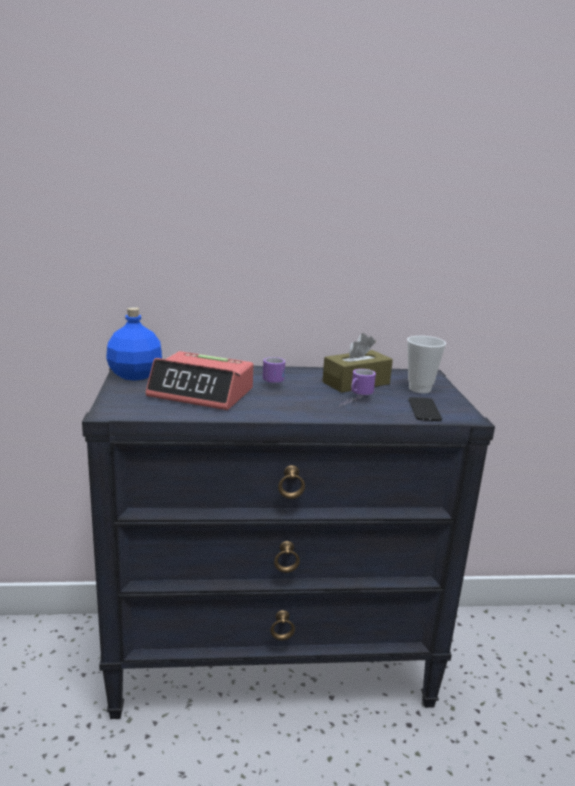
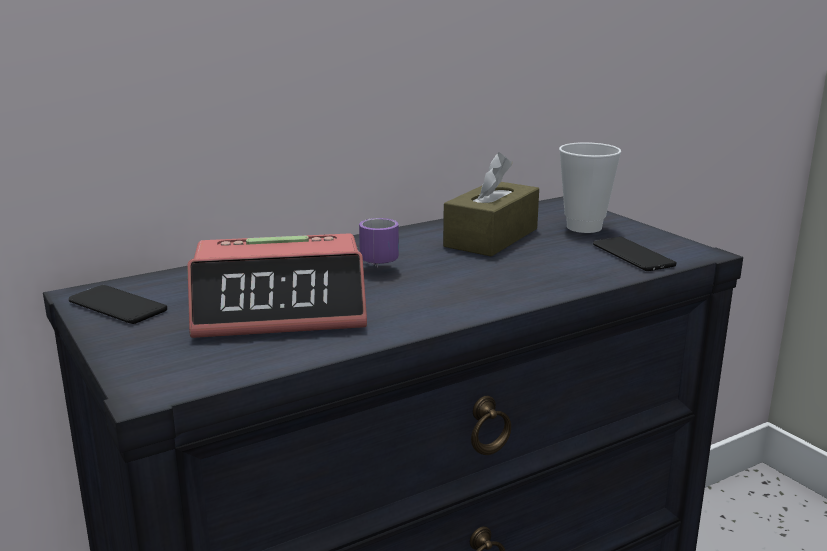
camera: 25 degrees left, 0 degrees up
blue bottle [106,307,162,381] -> phone [69,285,167,324]
mug [339,369,376,407] -> none

